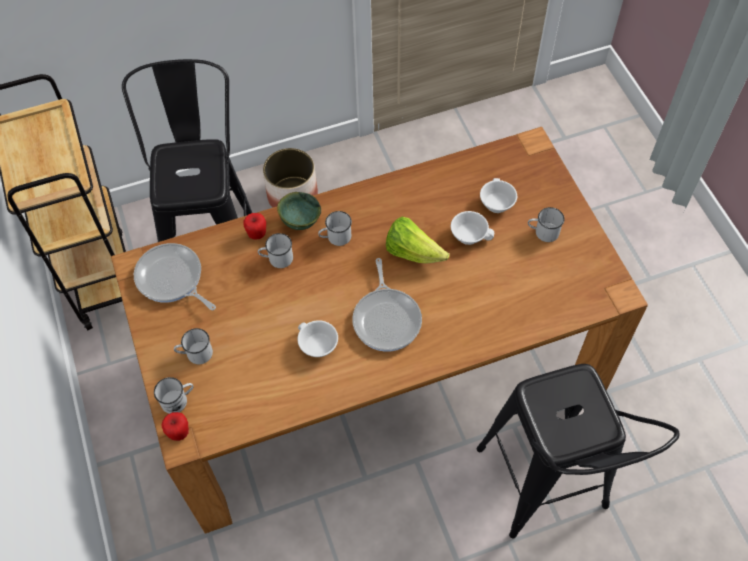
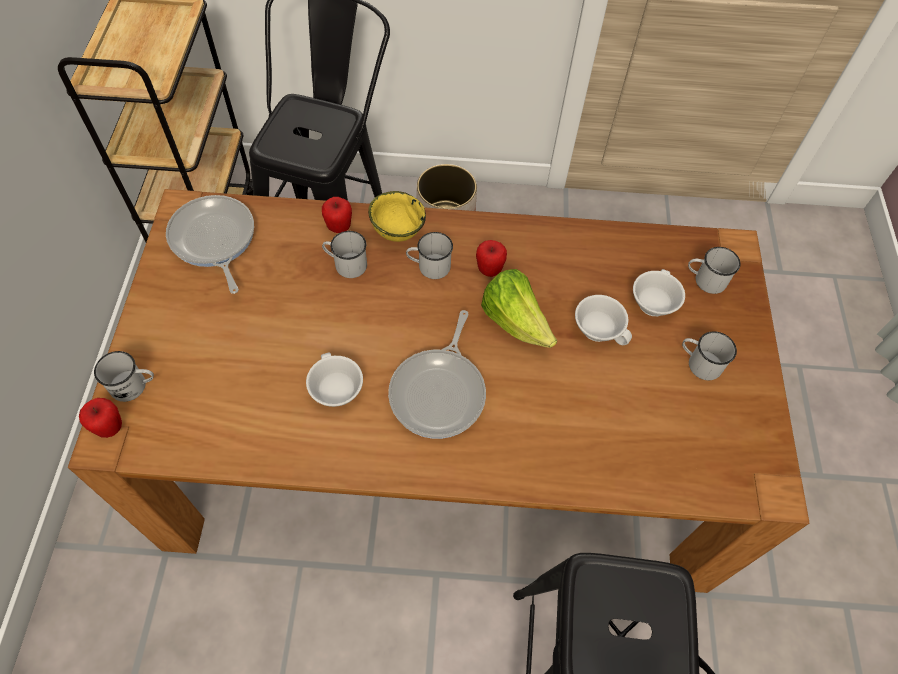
camera: 20 degrees right, 0 degrees up
white mug [174,328,213,364] -> white mug moved to [688,247,740,294]
green bowl [277,192,321,230] -> yellow bowl [368,191,426,242]
none -> apple [476,240,507,277]

